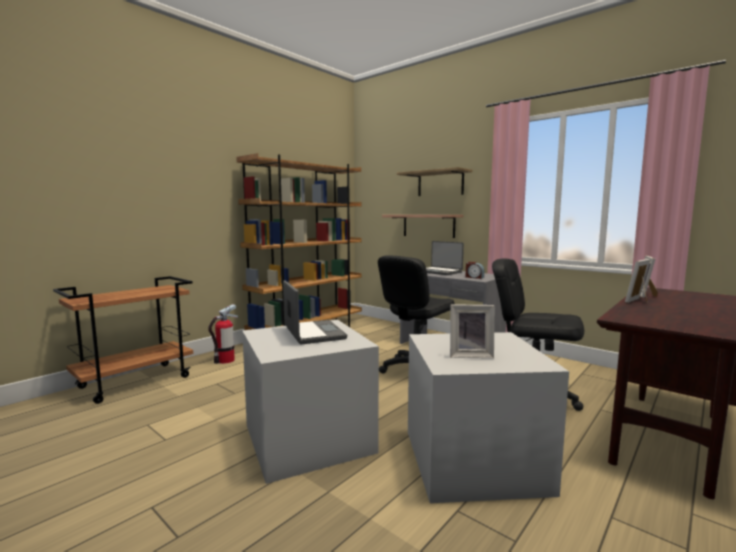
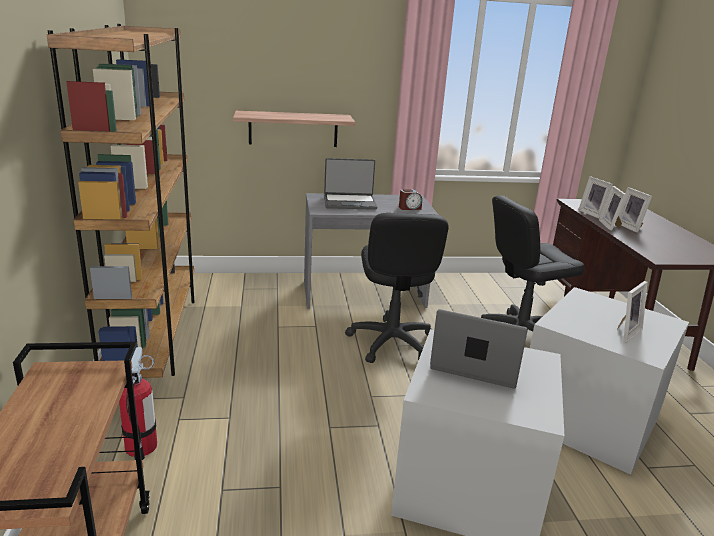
camera: 50 degrees left, 15 degrees up
shelf [397,167,472,196] -> none
none -> picture frame [619,187,652,233]

